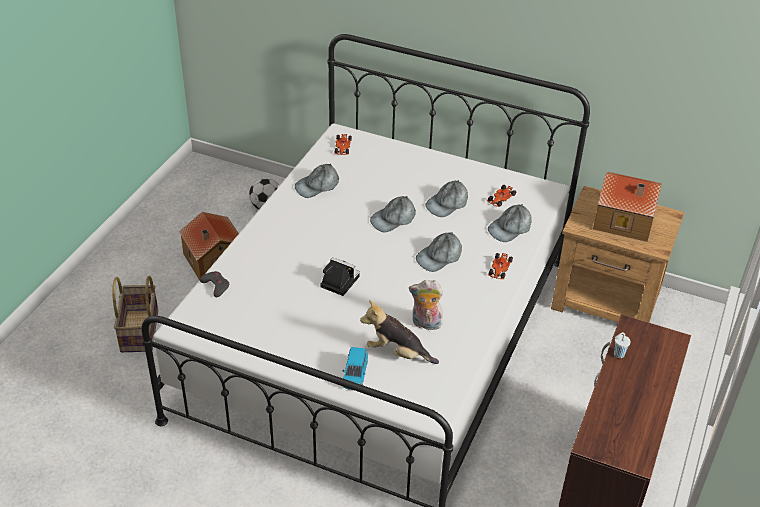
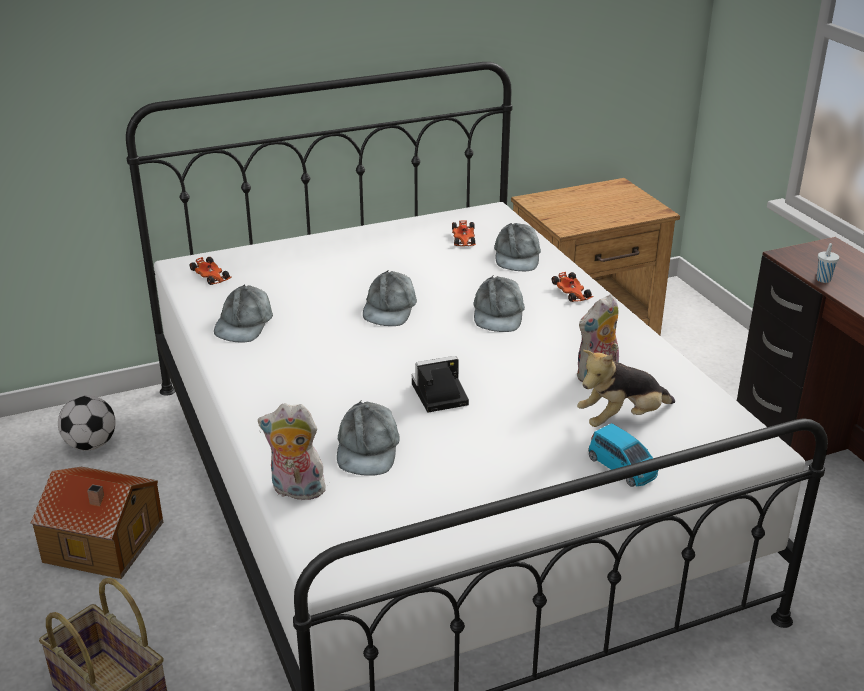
camera: 45 degrees left, 10 degrees down
grey game controller [200,271,229,297] -> plush toy [258,403,328,500]
grey cap [425,180,468,217] -> grey cap moved to [337,401,400,476]
toy house [593,172,662,242] -> none

